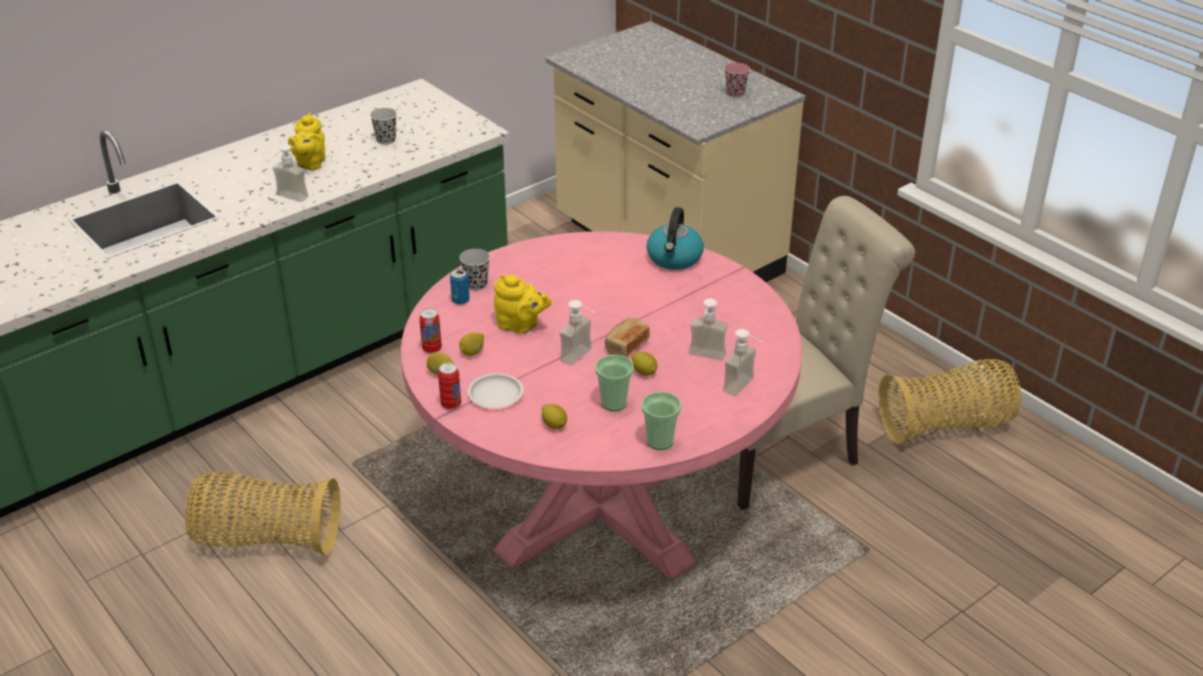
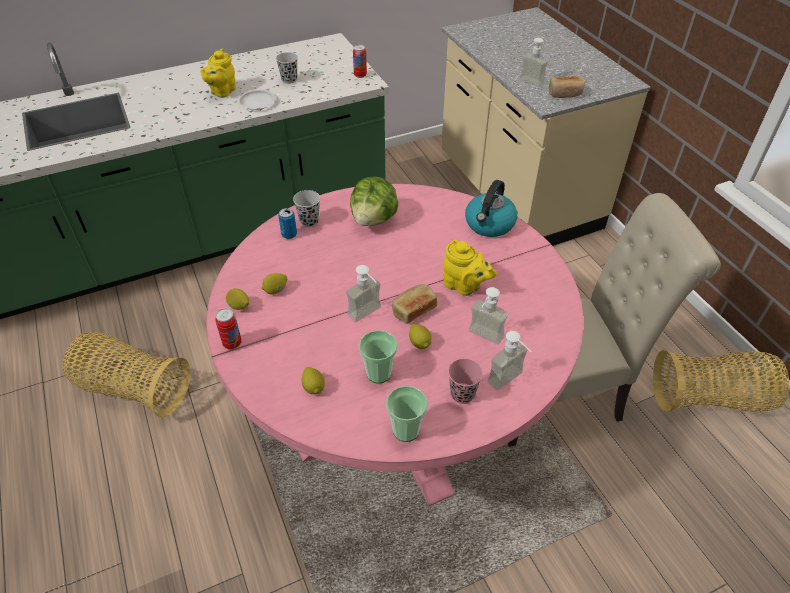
camera: 15 degrees right, 10 degrees up
soap dispenser [273,144,309,202] -> soap dispenser moved to [520,38,548,87]
can [419,308,442,354] -> can moved to [353,45,367,78]
white plate [468,373,524,408] -> white plate moved to [238,90,276,110]
yellow teapot [494,274,552,334] -> yellow teapot moved to [443,240,497,296]
pink cup [724,63,750,98] -> pink cup moved to [448,358,483,404]
none -> lettuce [350,177,398,226]
none -> bread [549,76,585,98]

